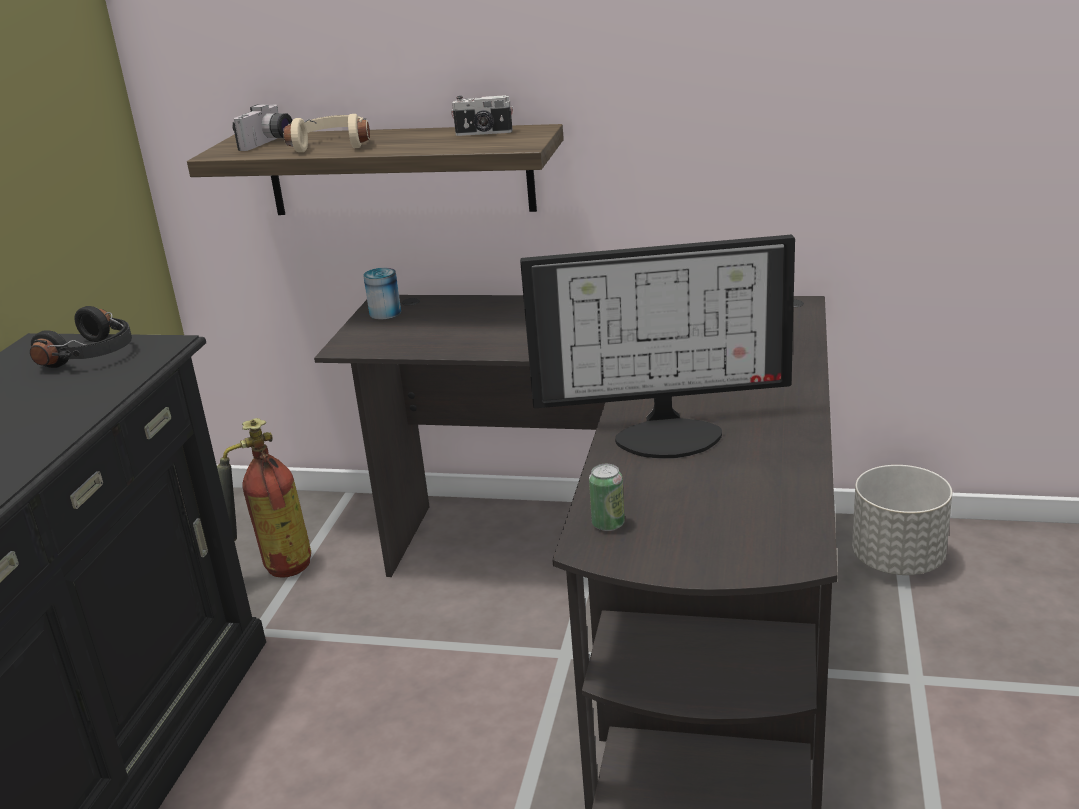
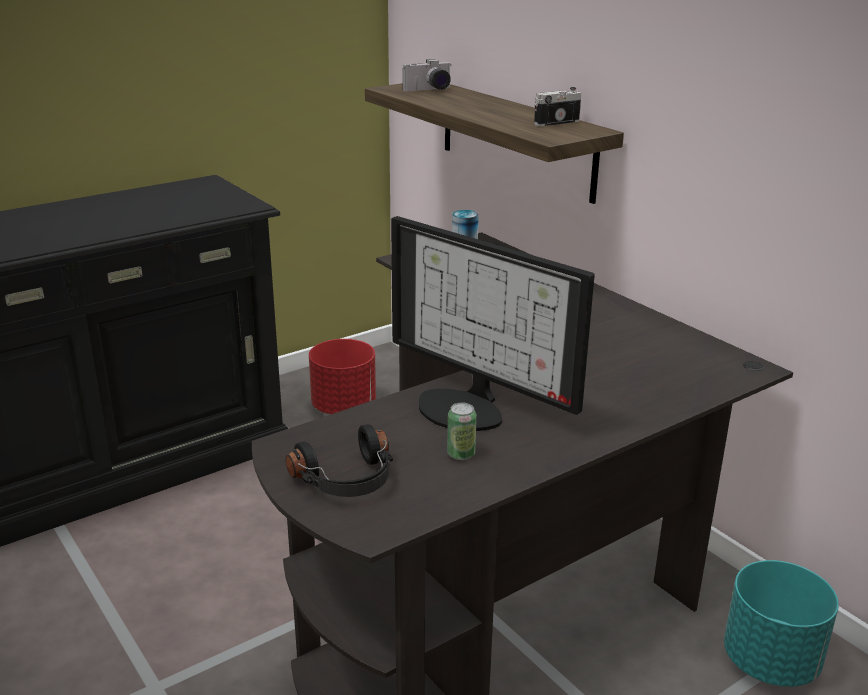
camera: 40 degrees right, 0 degrees up
black headphones [30,306,132,368] -> black headphones moved to [286,424,393,497]
fire extinguisher [217,418,311,578] -> red planter [309,339,376,414]
beige headphones [283,114,370,152] -> none
camera [451,95,513,136] -> camera turned 105 degrees clockwise [534,87,581,127]
can [589,464,625,531] -> can moved to [447,402,477,460]
grey planter [852,465,952,575] -> turquoise planter [724,560,839,687]

